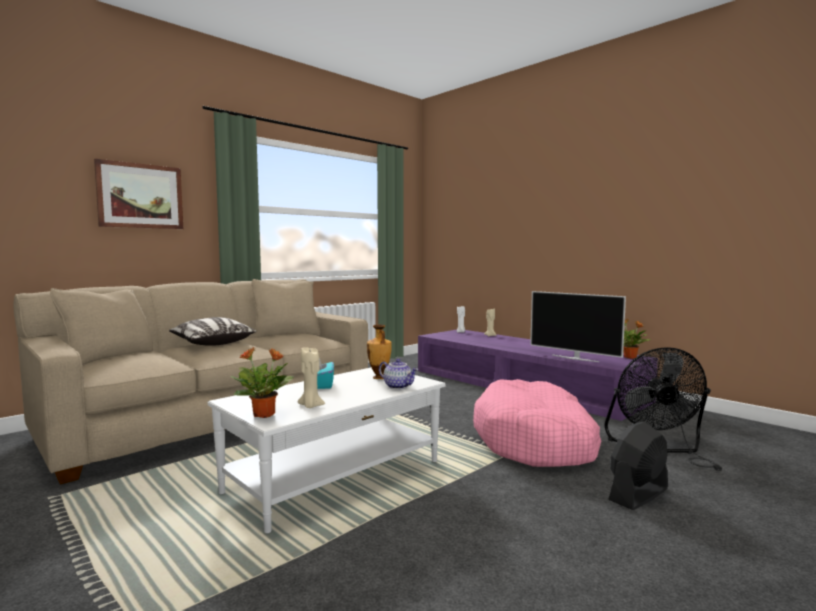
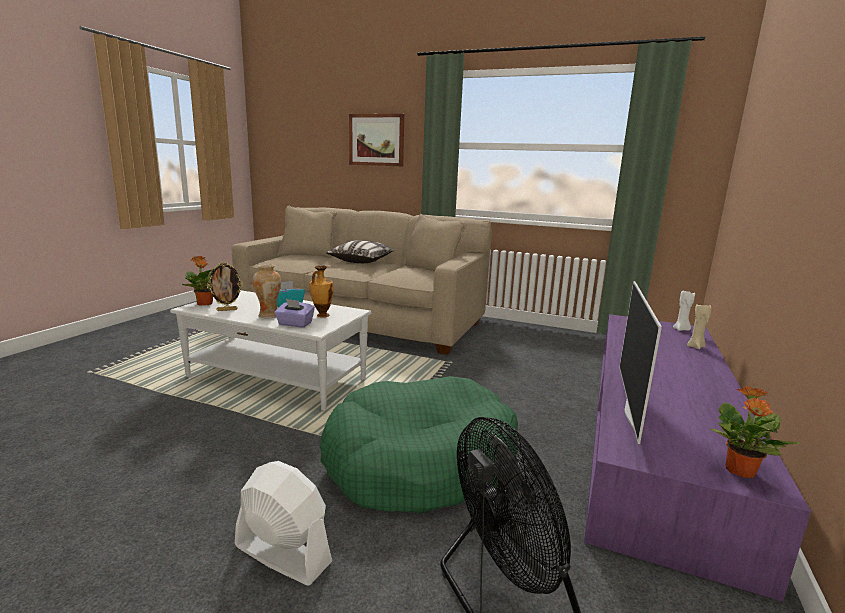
camera: 65 degrees right, 10 degrees up
beige candle [297,347,325,408] -> picture frame [207,262,243,311]
teapot [379,359,418,389] -> purple tissue box [275,299,315,327]
pink dog bed [473,379,601,467] -> green dog bed [320,376,518,514]
black fan [609,422,668,510] -> white fan [235,461,332,585]
none -> vase [252,264,281,318]

